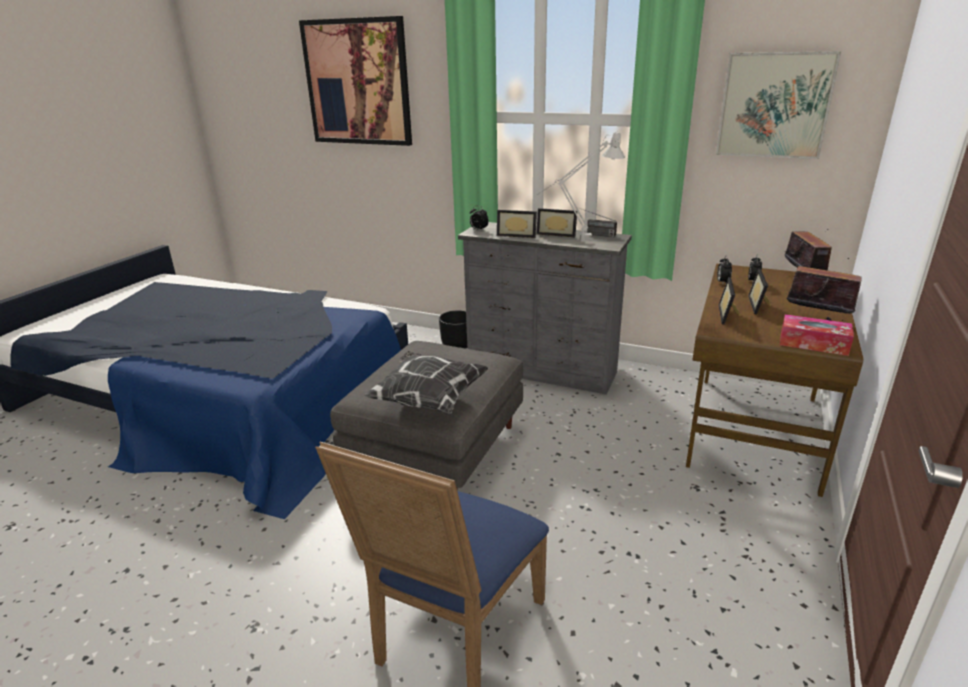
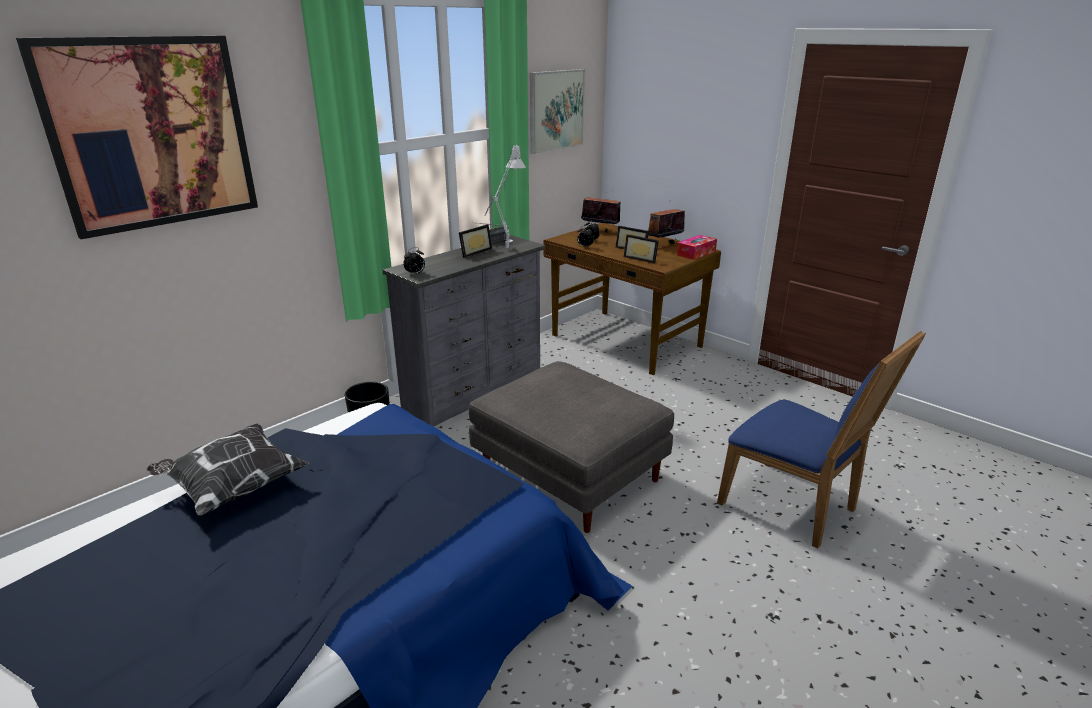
camera: 70 degrees left, 0 degrees up
pillow [363,351,489,414] -> pillow moved to [146,424,310,515]
picture frame [497,210,537,238] -> none

